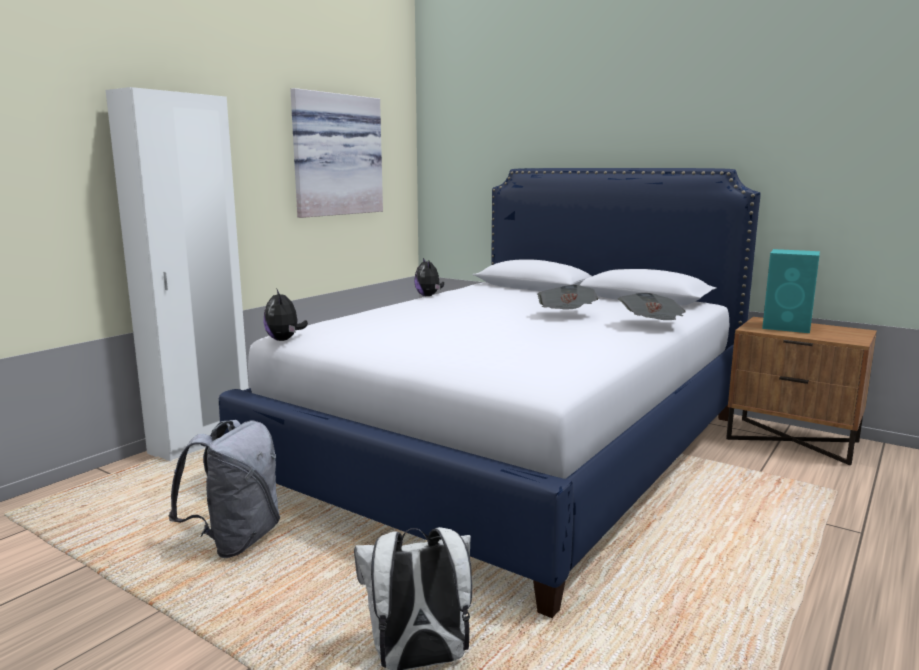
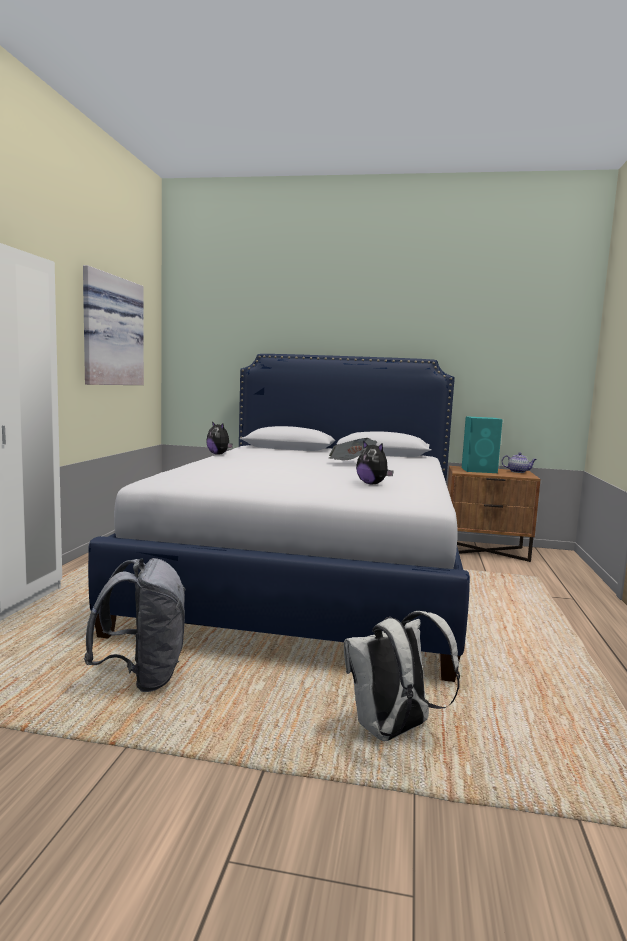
camera: 25 degrees left, 5 degrees down
plush toy [264,288,308,341] -> plush toy moved to [356,440,394,484]
newspaper [618,293,686,320] -> none
none -> teapot [501,453,537,473]

